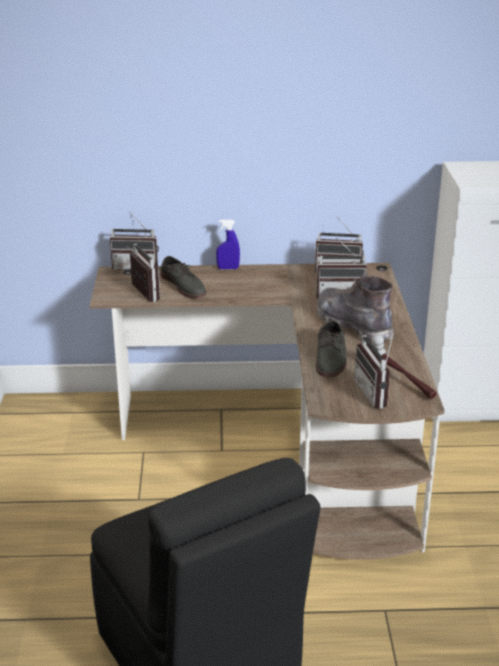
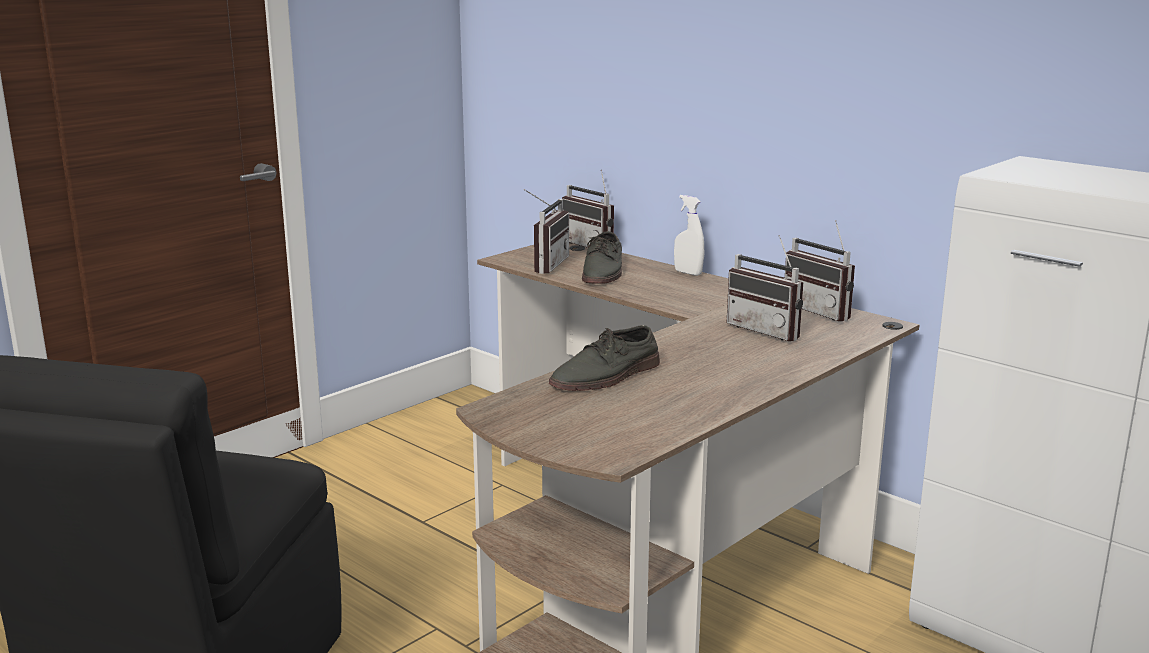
camera: 45 degrees right, 10 degrees down
blue spray bottle [216,219,240,270] -> white spray bottle [674,195,704,276]
grey boot [316,275,393,341] -> none
radio [354,329,394,409] -> none
hammer [372,335,437,399] -> none

